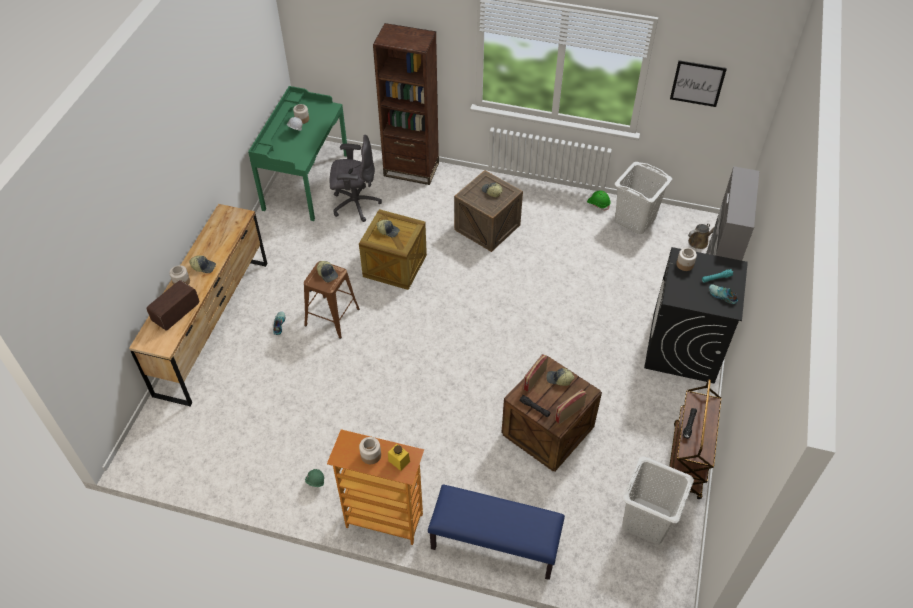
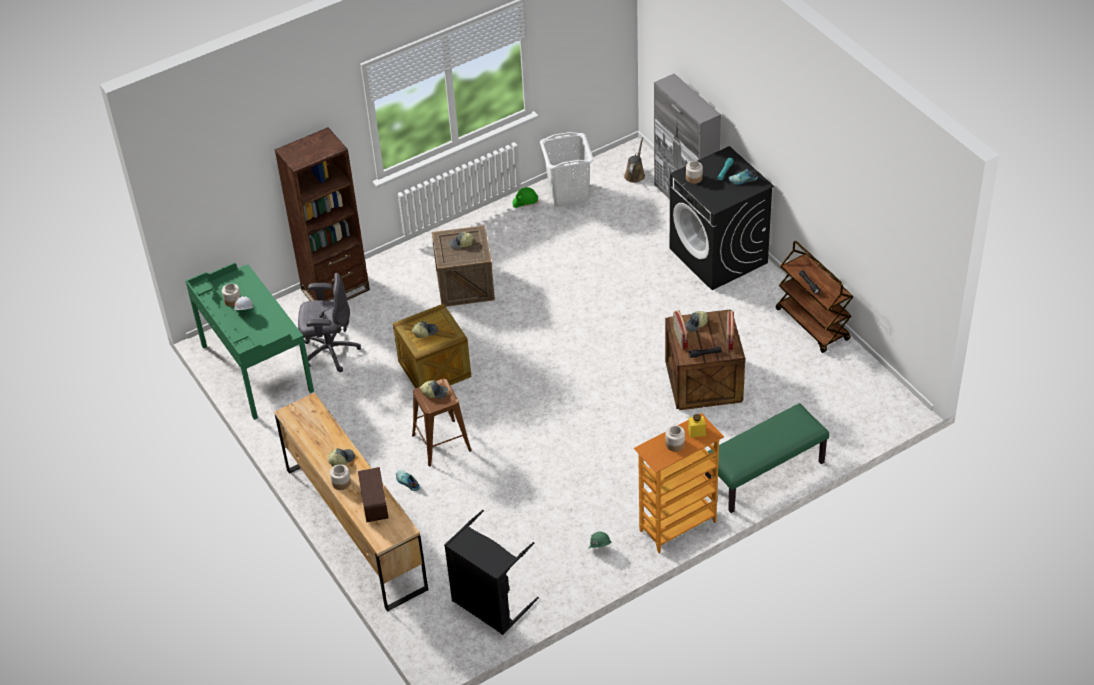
camera: 45 degrees left, 5 degrees down
grey office chair [330,135,382,222] -> grey office chair turned 45 degrees clockwise [298,273,361,372]
blue bench [428,485,565,580] -> green bench [705,403,829,513]
white laundry basket [622,457,694,545] -> none
picture [670,60,727,107] -> none
none -> black laundry basket [444,510,539,635]

